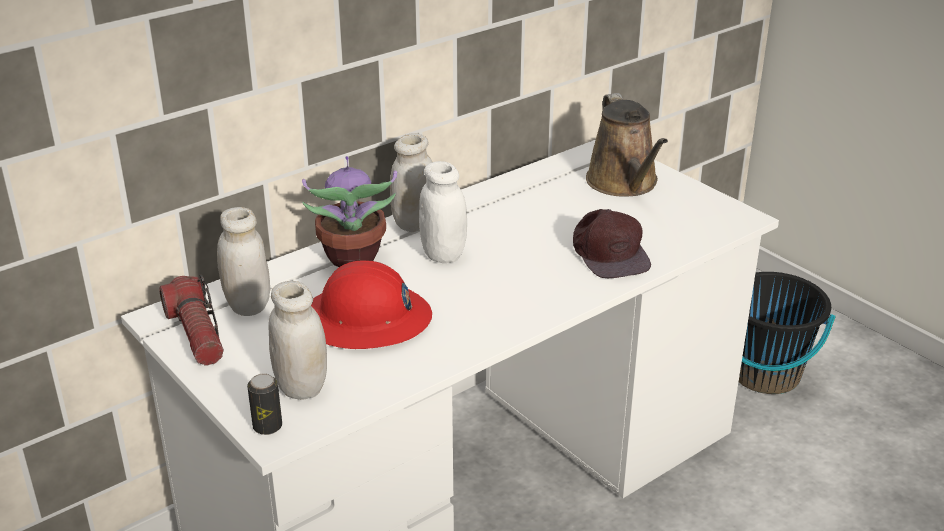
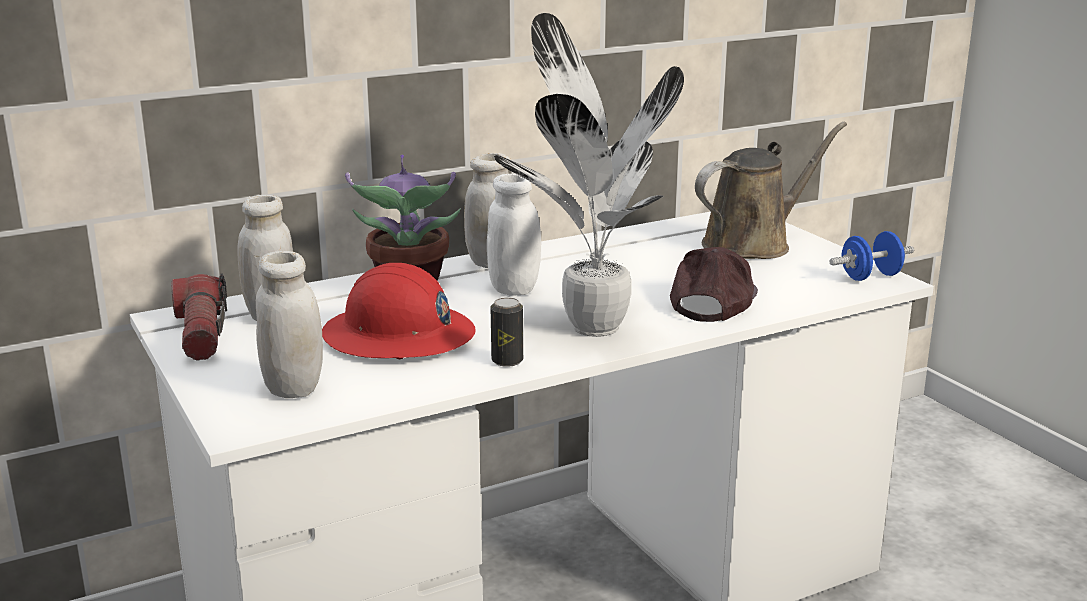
camera: 10 degrees right, 10 degrees down
can [247,374,282,435] -> can moved to [491,297,523,367]
brown cap [573,209,651,278] -> brown cap turned 150 degrees counterclockwise [670,247,758,322]
brown watering can [586,93,668,197] -> brown watering can turned 120 degrees counterclockwise [695,122,847,259]
black bucket [739,272,836,394] -> none
none -> potted plant [494,13,684,337]
none -> blue dumbbell [829,231,914,281]

